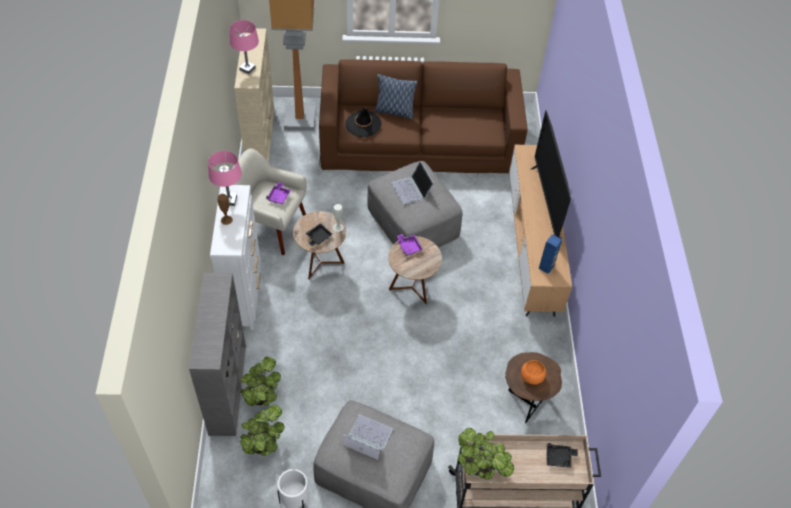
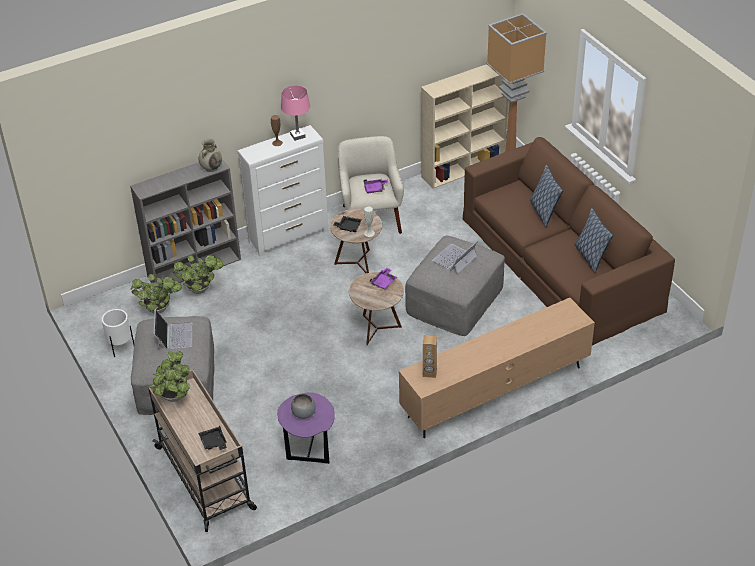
camera: 65 degrees right, 10 degrees down
pink table lamp [230,20,259,74] -> none
black hat [345,107,382,137] -> none
brown side table [505,352,562,423] -> purple side table [277,392,334,464]
orange bowl [521,360,546,384] -> grey bowl [291,394,316,419]
television [531,110,571,239] -> none
blue speaker [539,234,562,274] -> brown speaker [423,335,437,378]
none -> beige vase [199,138,222,172]
none -> pillow [574,208,614,273]

